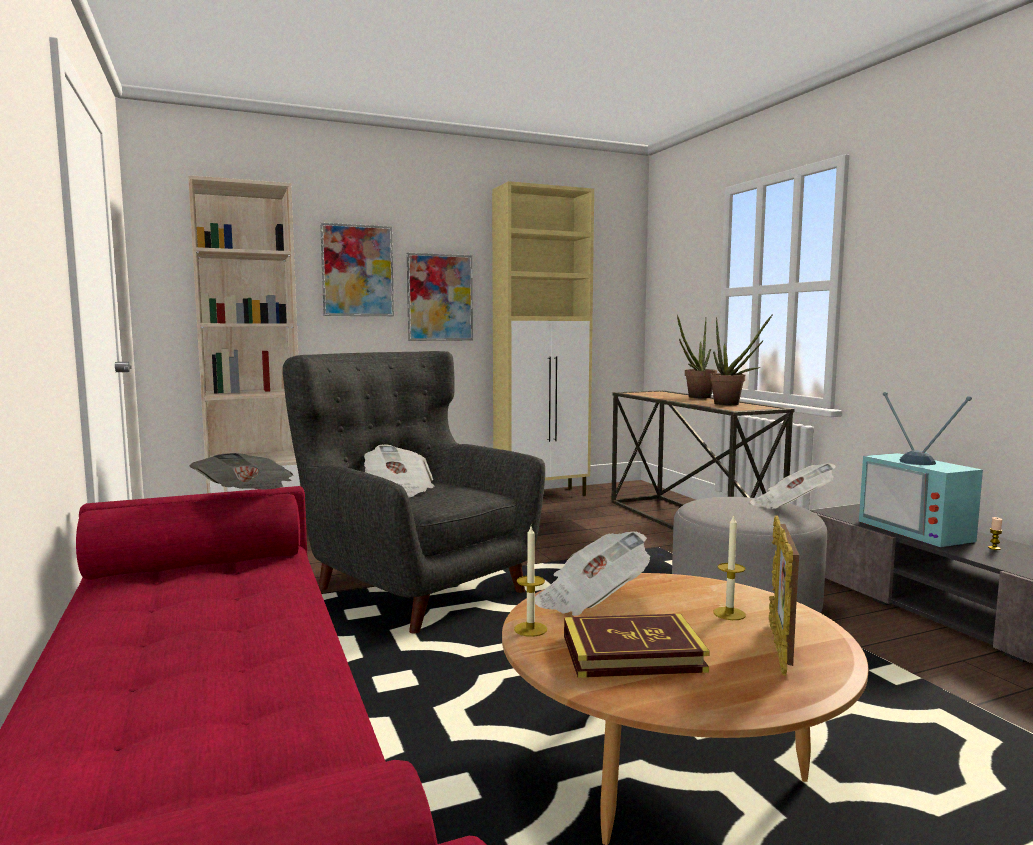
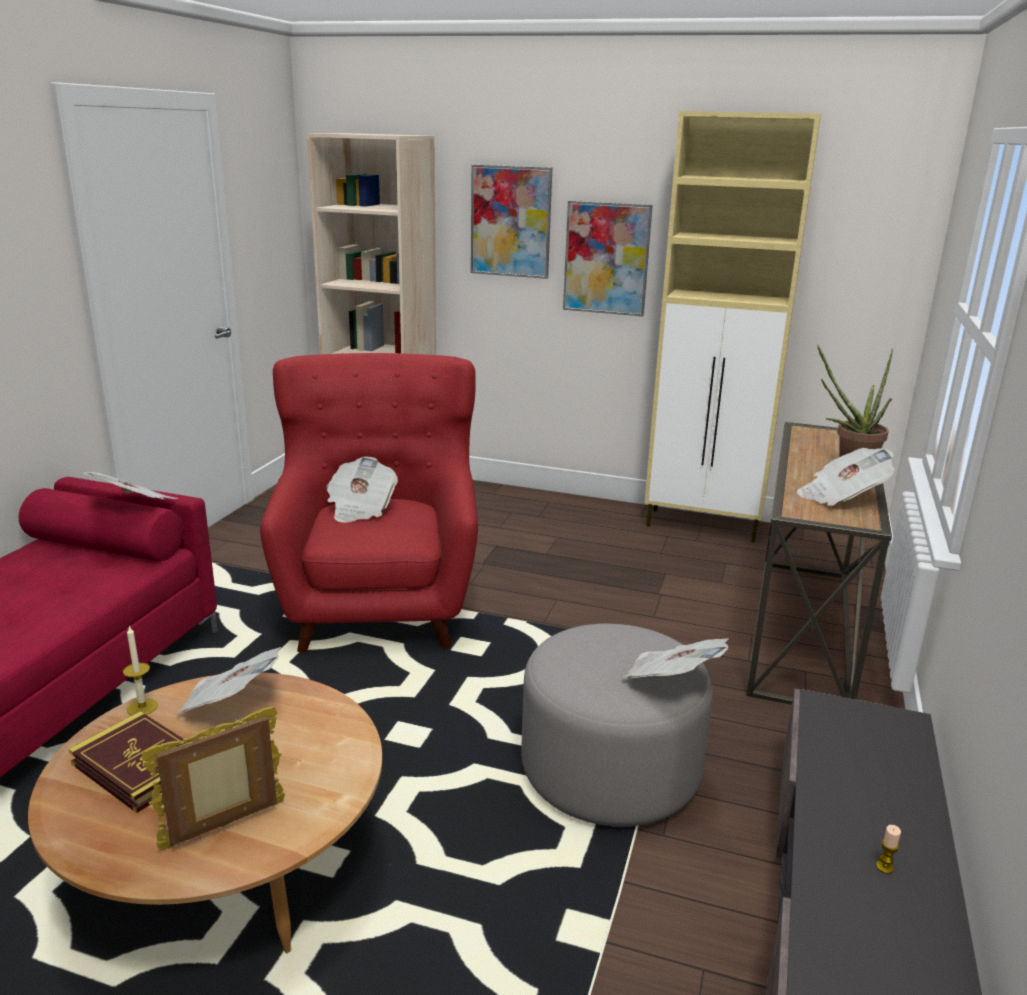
camera: 40 degrees right, 15 degrees up
grey armchair [283,351,545,633] -> red armchair [260,353,478,653]
potted plant [710,314,773,405] -> newspaper [797,448,895,506]
candle [713,514,746,620] -> none
television [859,392,983,547] -> none

